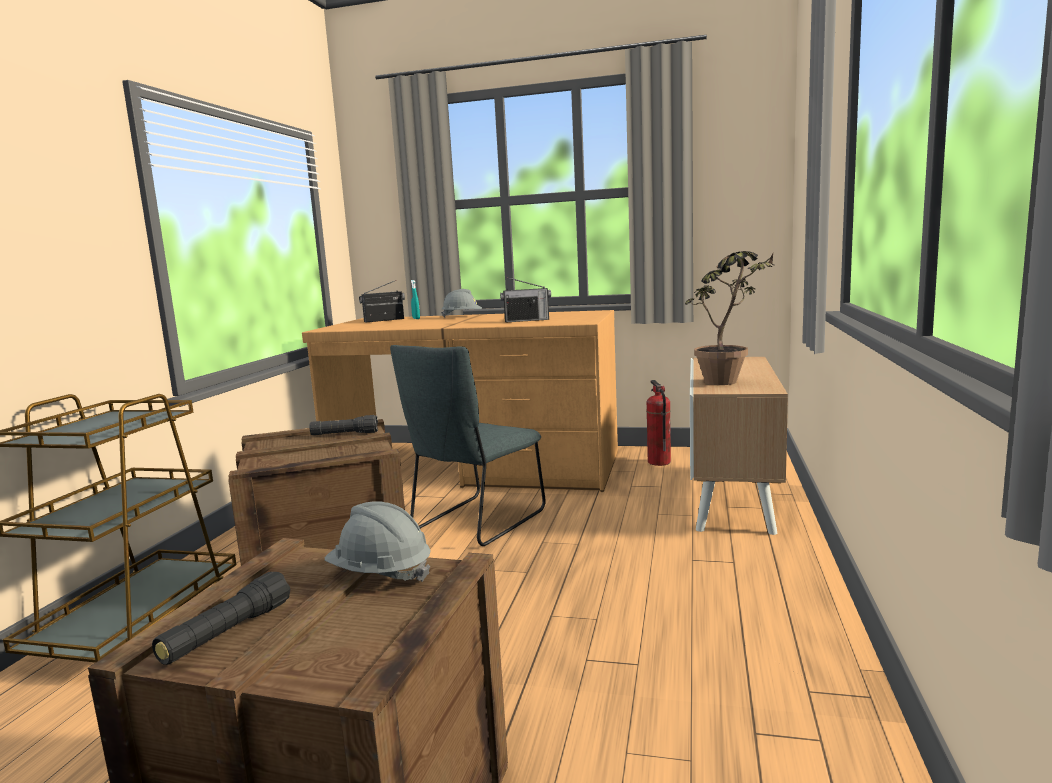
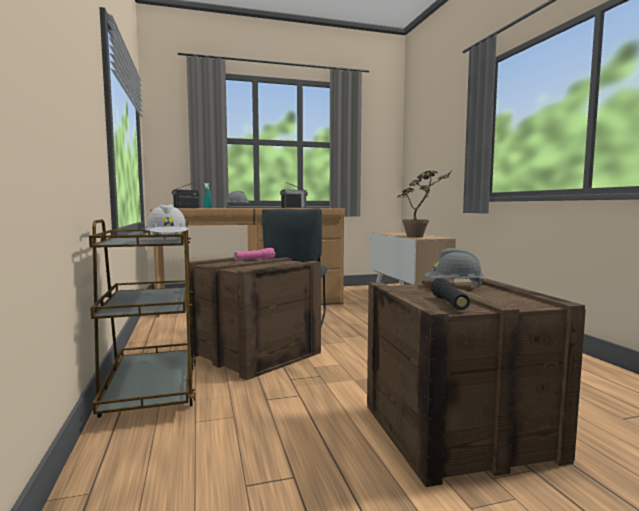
camera: 30 degrees left, 5 degrees down
black flashlight [309,415,378,435] -> pink flashlight [234,248,276,260]
fire extinguisher [646,380,671,466] -> none
none -> white hard hat [145,205,188,239]

